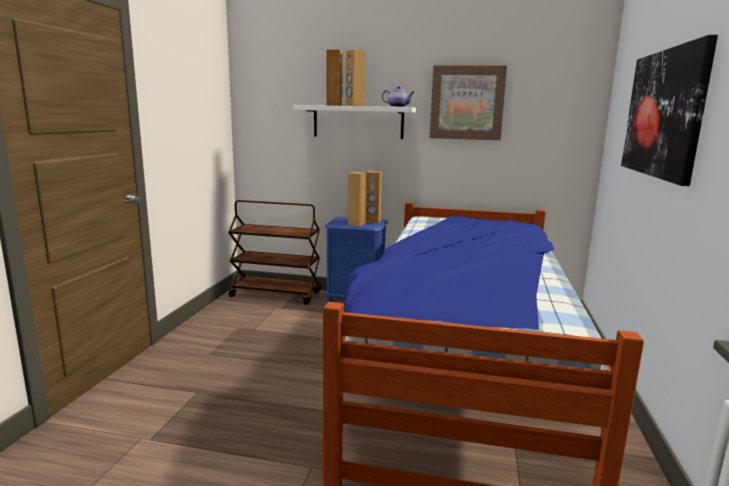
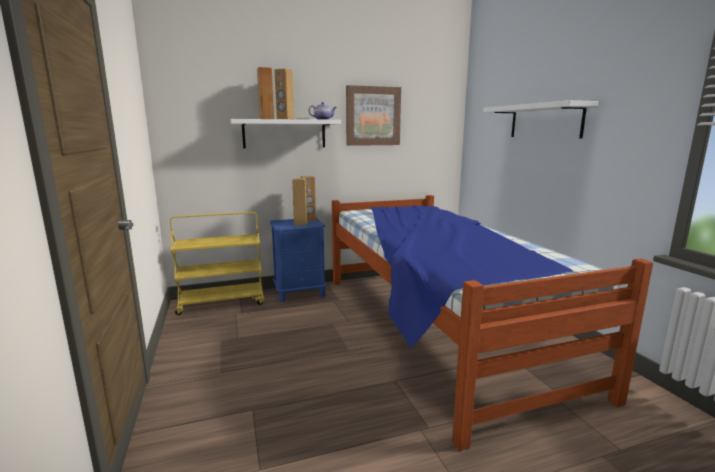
camera: 30 degrees left, 0 degrees up
brown cart [228,200,321,305] -> yellow cart [170,212,264,315]
picture [621,35,718,186] -> white shelf [483,100,599,139]

